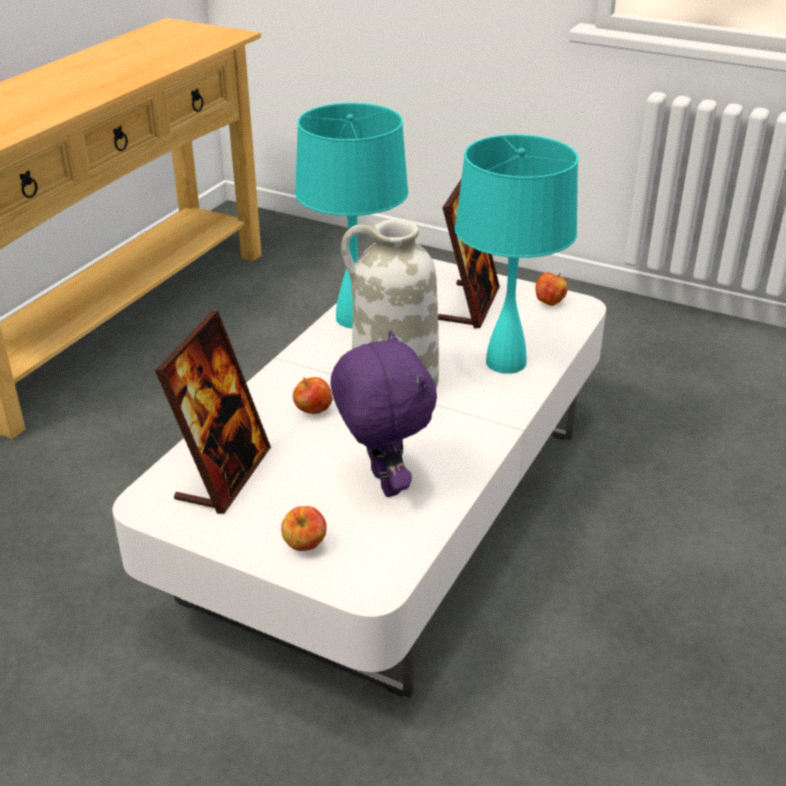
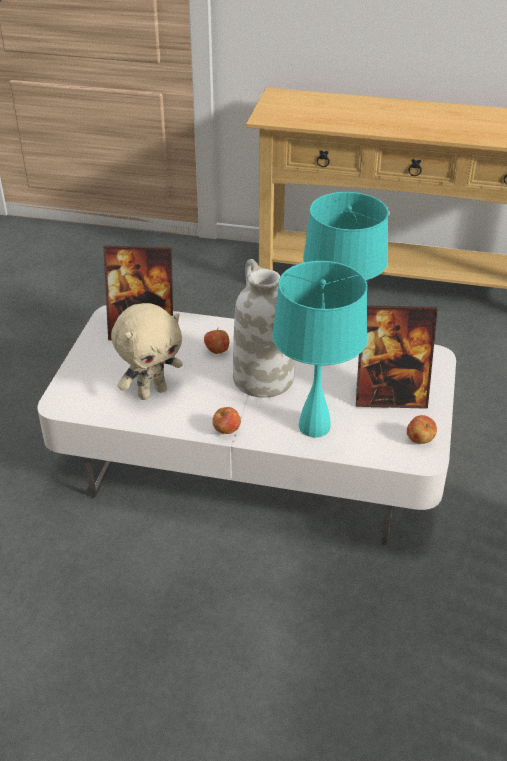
camera: 75 degrees right, 5 degrees up
apple [281,506,327,551] -> apple moved to [212,407,241,434]
purple plush toy [331,330,437,497] -> beige plush toy [111,303,183,400]

